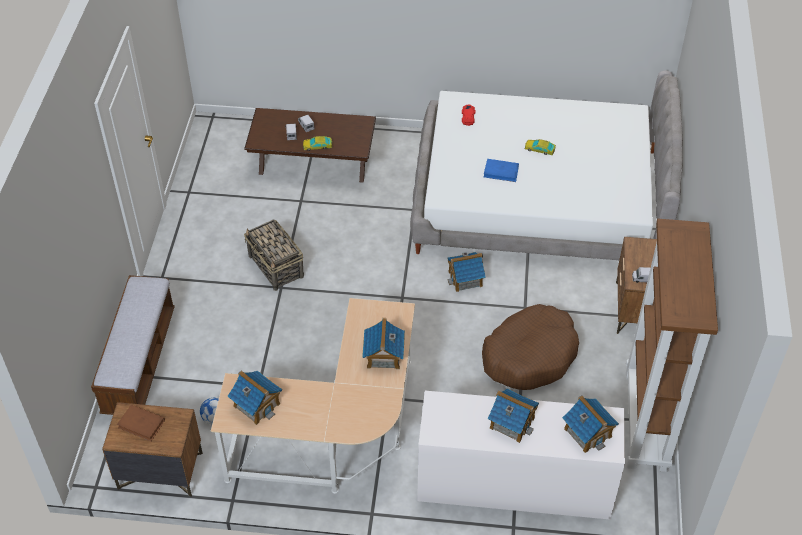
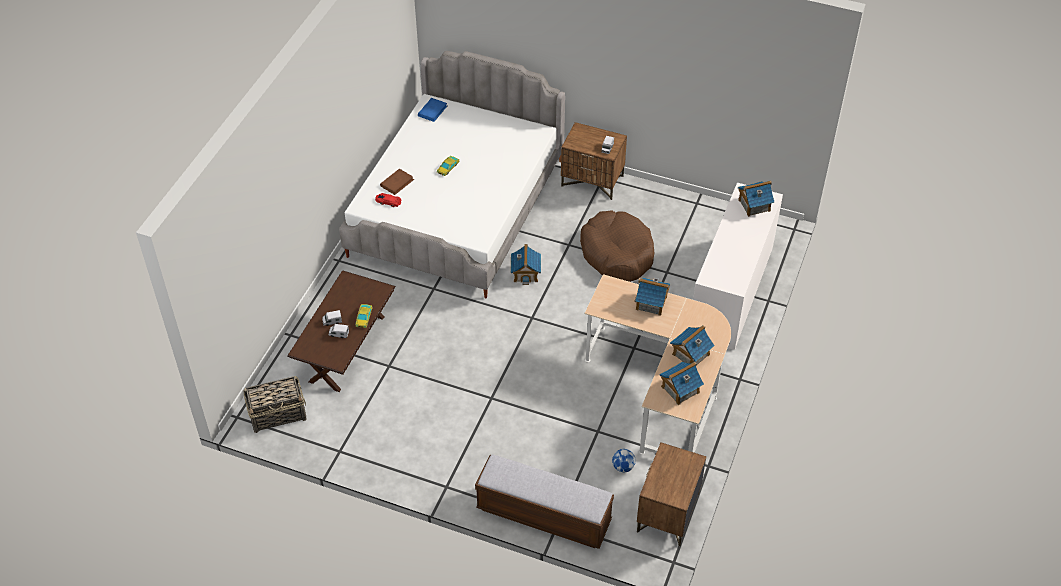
camera: 75 degrees left, 0 degrees up
brown book [117,405,165,441] -> brown book moved to [380,169,414,195]
basket [244,219,304,291] -> basket moved to [243,376,307,433]
blue book [484,159,519,182] -> blue book moved to [418,98,447,122]
toy house [488,388,539,443] -> toy house moved to [670,325,715,365]
brown bookcase [626,219,718,472] -> none

